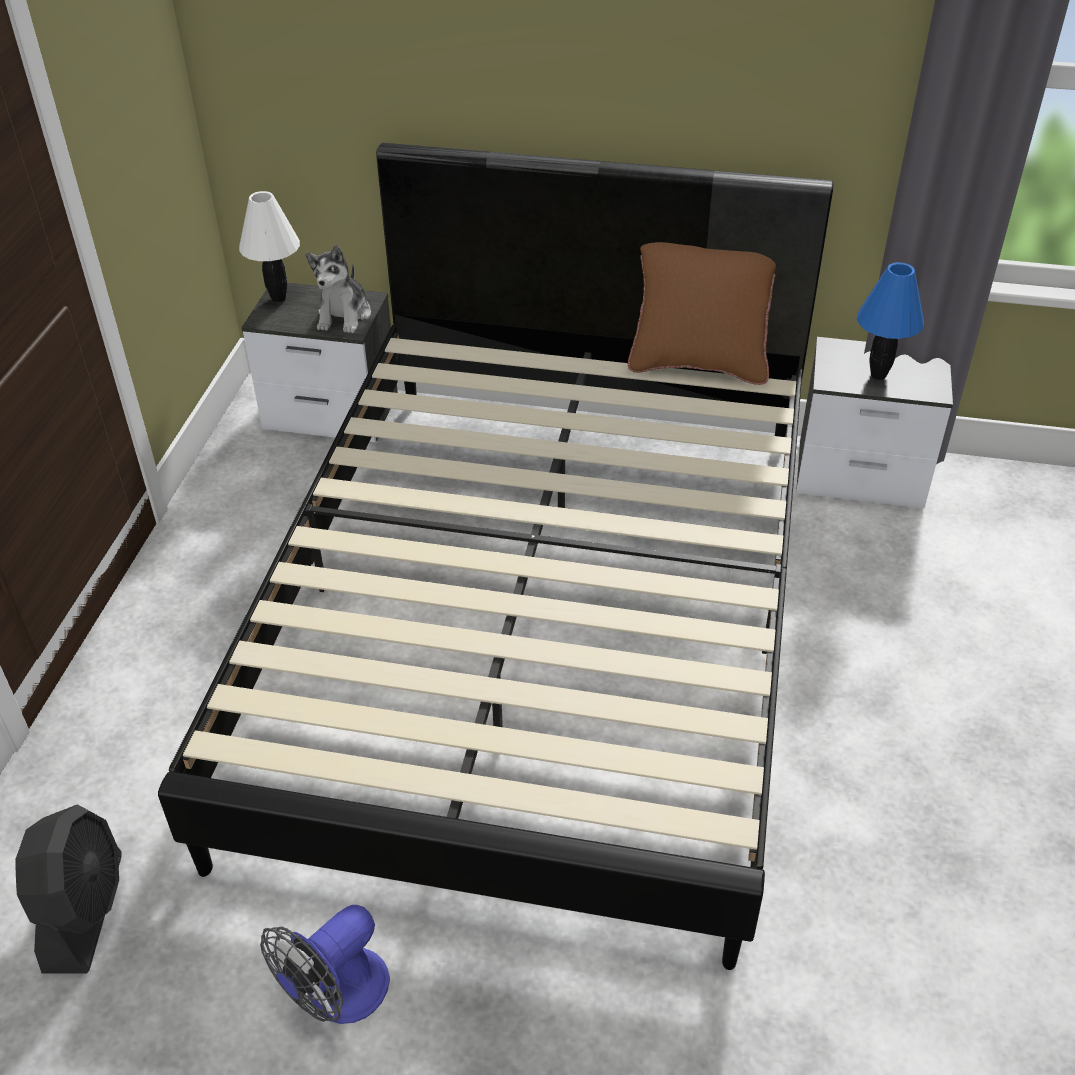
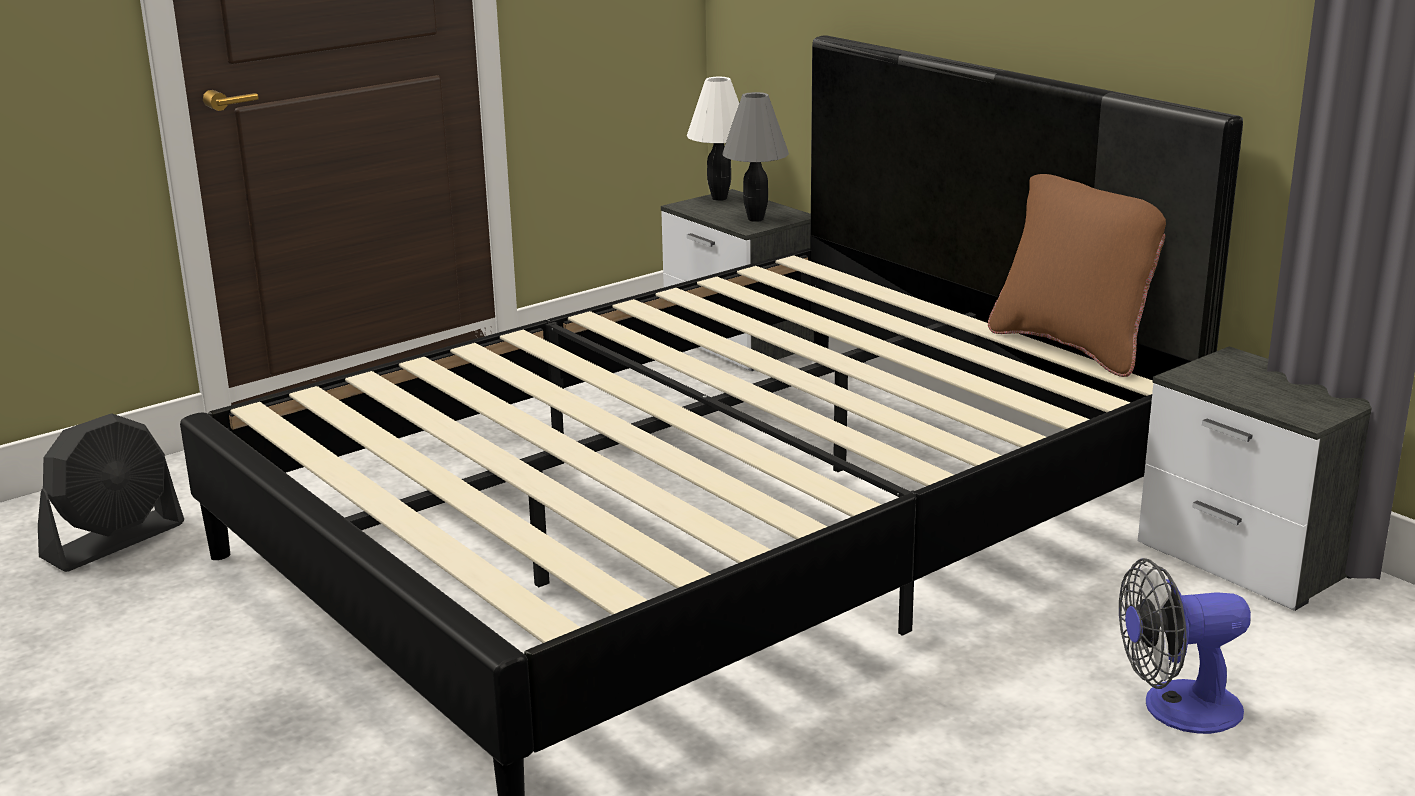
camera: 40 degrees right, 20 degrees down
fan [260,905,390,1024] -> fan moved to [1119,558,1251,734]
plush toy [306,245,371,333] -> grey table lamp [722,92,789,222]
blue table lamp [857,262,924,380] -> none

